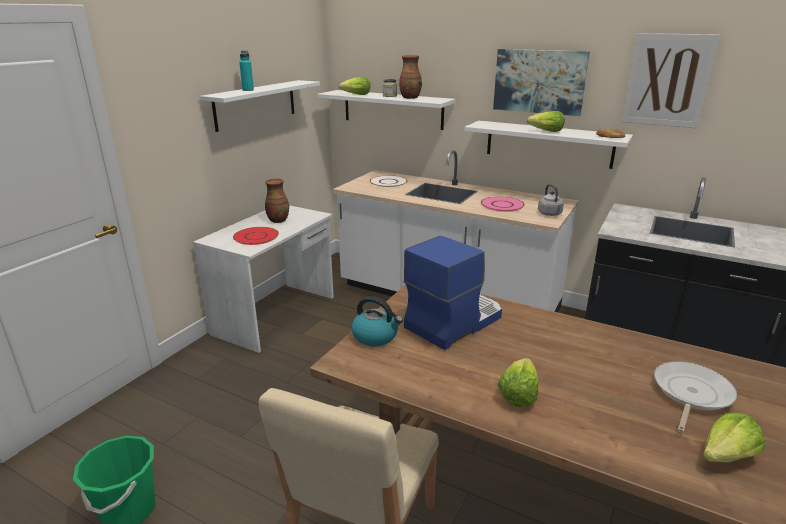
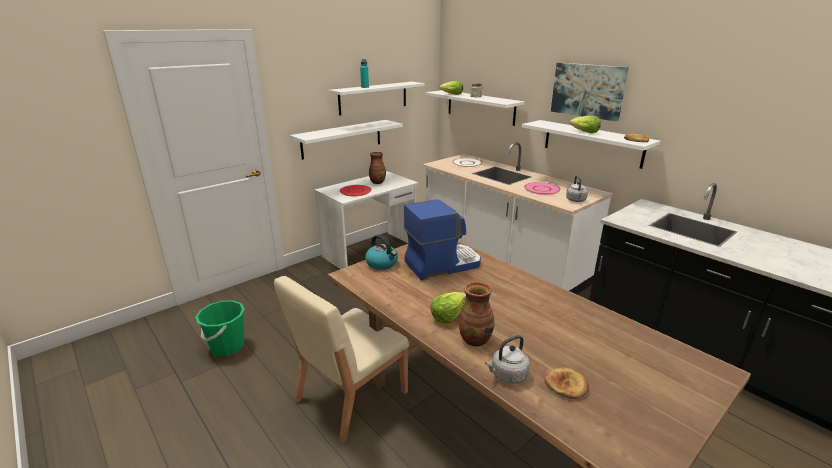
camera: 20 degrees right, 0 degrees up
vase [399,55,422,99] -> vase moved to [459,282,494,347]
picture [622,33,720,129] -> none
frying pan [654,361,737,433] -> none
lettuce [703,413,765,463] -> bread [544,367,589,399]
none -> white shelf [290,120,403,160]
none -> grey kettle [485,335,530,384]

